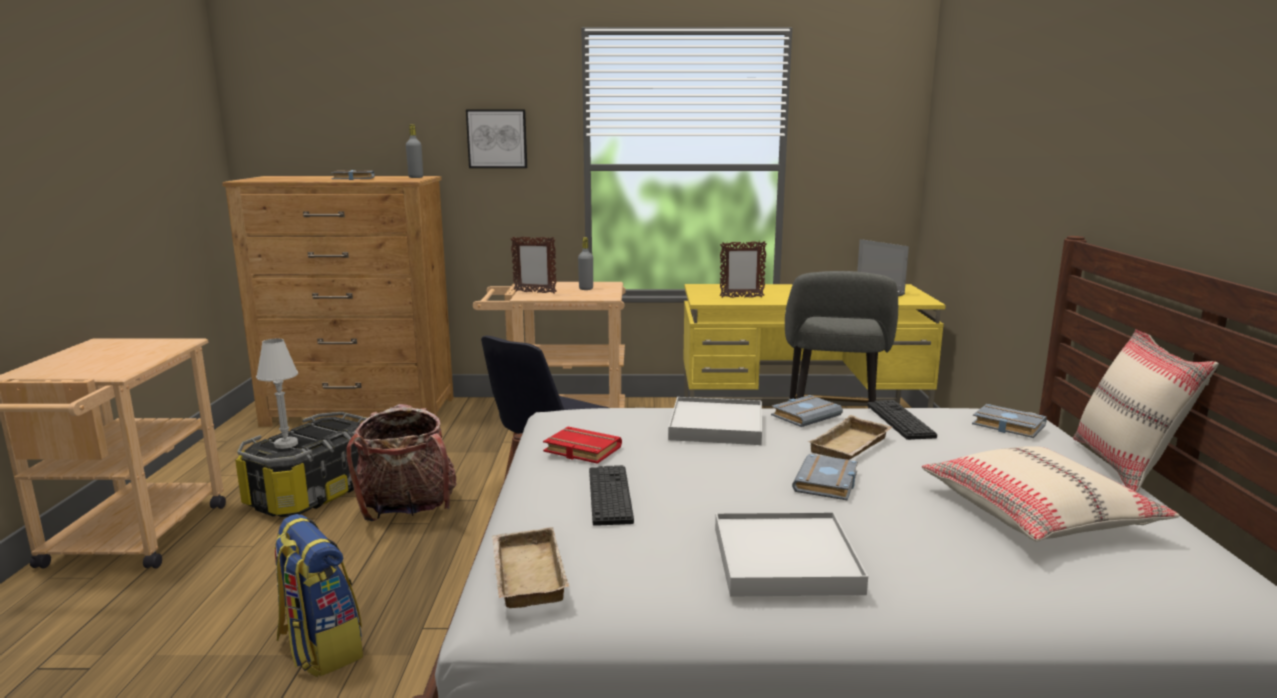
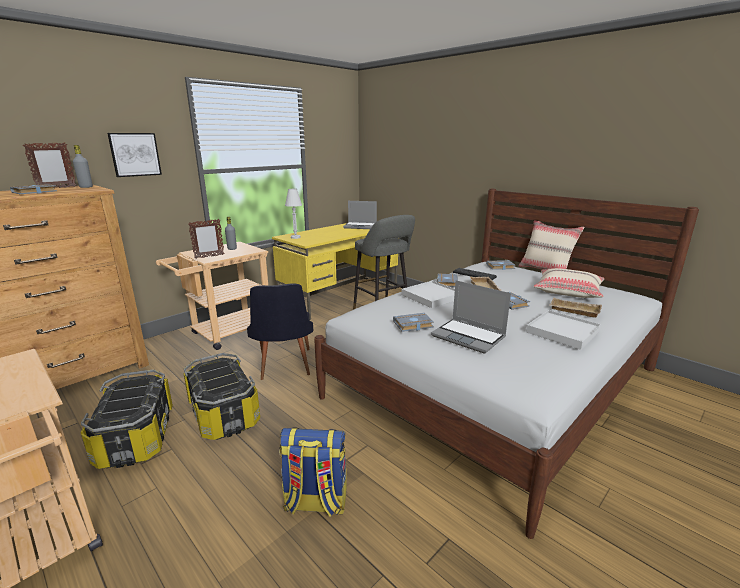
camera: 45 degrees left, 5 degrees up
white table lamp [256,339,298,449] -> white table lamp moved to [285,189,302,239]
backpack [346,404,456,521] -> storage box [183,353,260,440]
beige tray [492,527,569,608] -> beige tray moved to [550,298,602,318]
red book [543,427,622,464] -> grey book [393,313,434,332]
keyboard [589,465,634,526] -> laptop [431,280,511,354]
picture frame [720,241,767,298] -> picture frame moved to [23,142,76,188]

